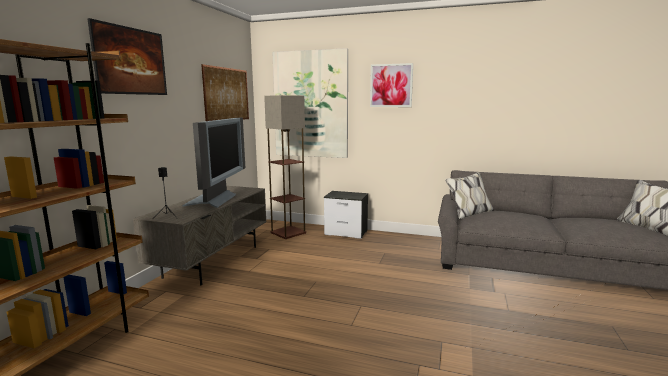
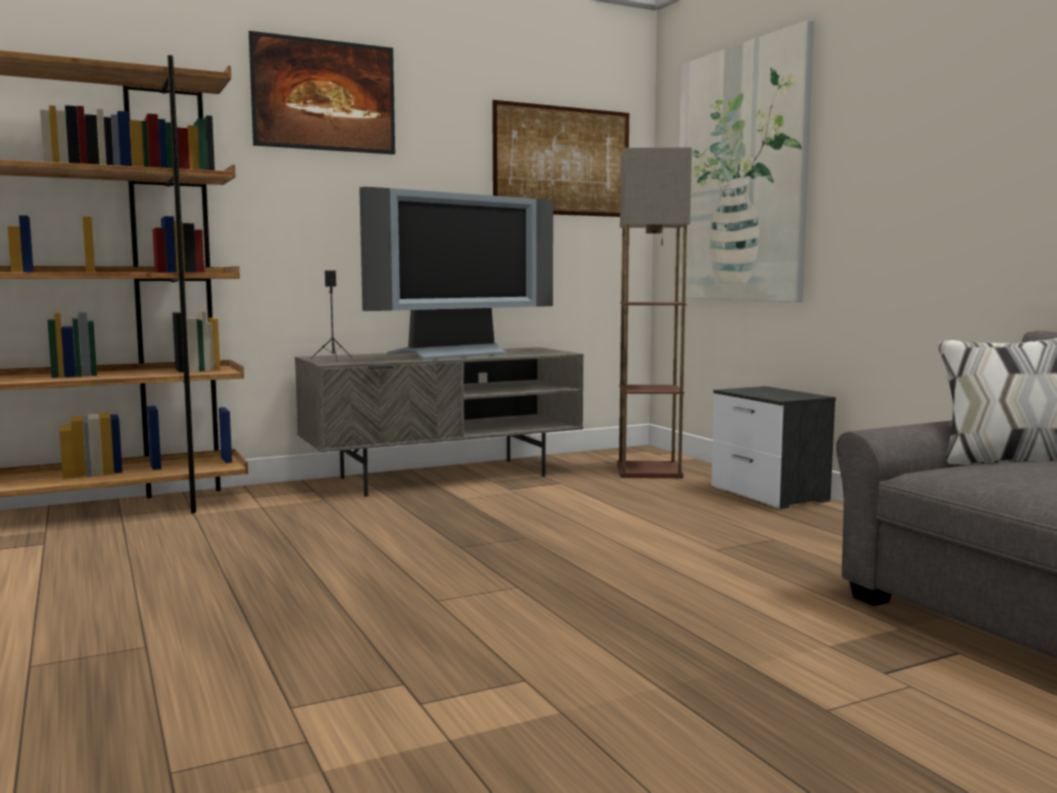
camera: 45 degrees right, 5 degrees down
picture [370,63,413,107] -> none

